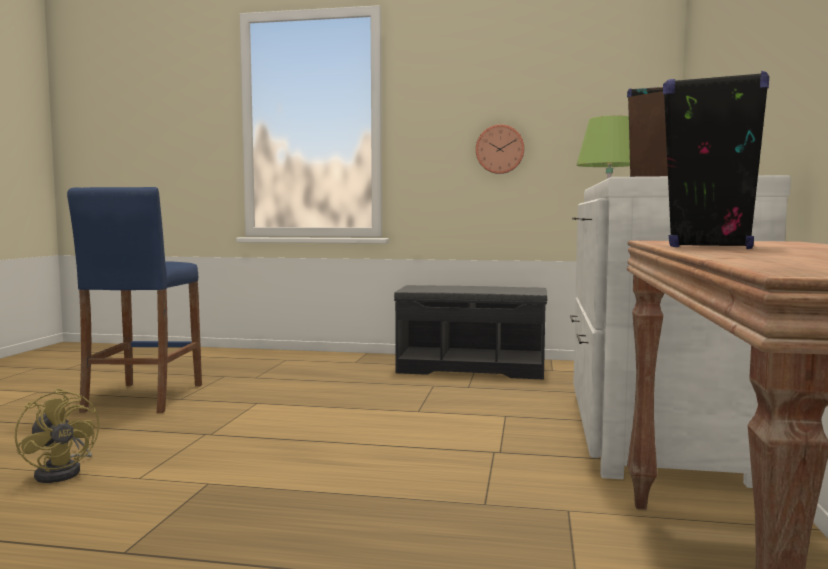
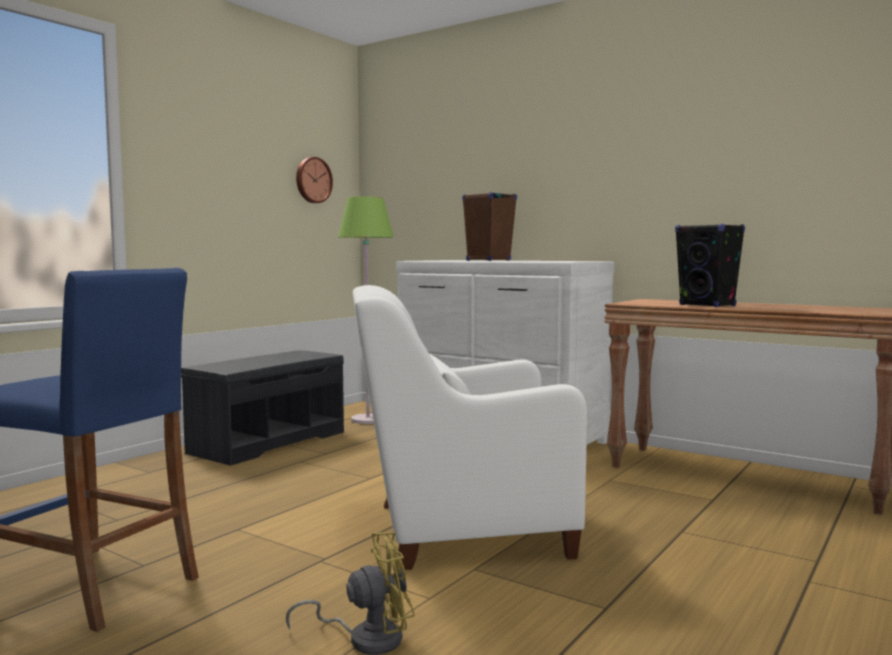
camera: 65 degrees left, 0 degrees up
wall clock [476,124,524,174] -> wall clock moved to [296,157,333,203]
none -> white armchair [353,285,587,570]

